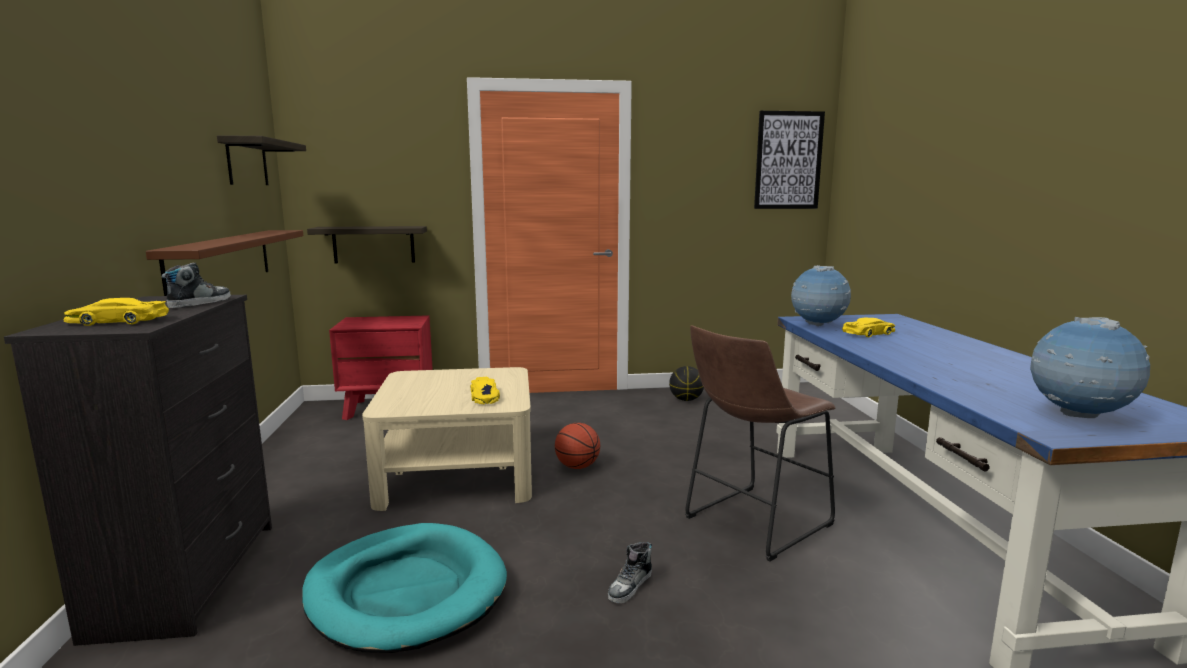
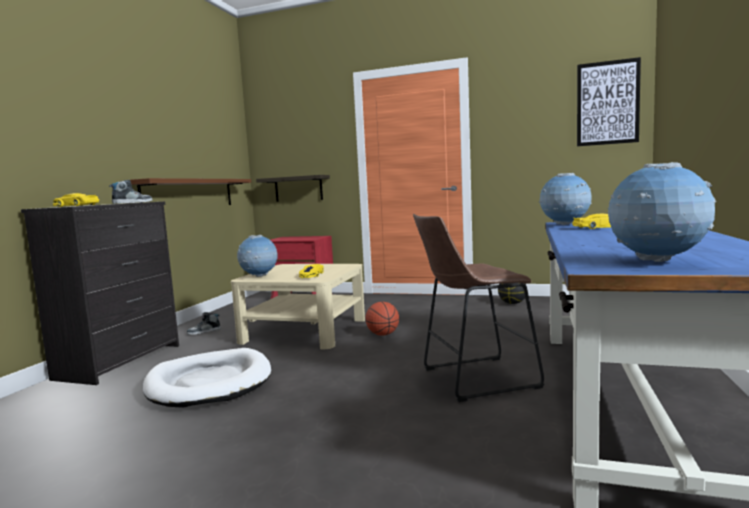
camera: 25 degrees right, 5 degrees down
shelf [217,135,306,185] -> none
turquoise dog bed [302,523,507,653] -> white dog bed [143,348,271,408]
shoe [608,542,652,603] -> shoe moved to [187,312,221,335]
none -> globe [237,235,278,277]

